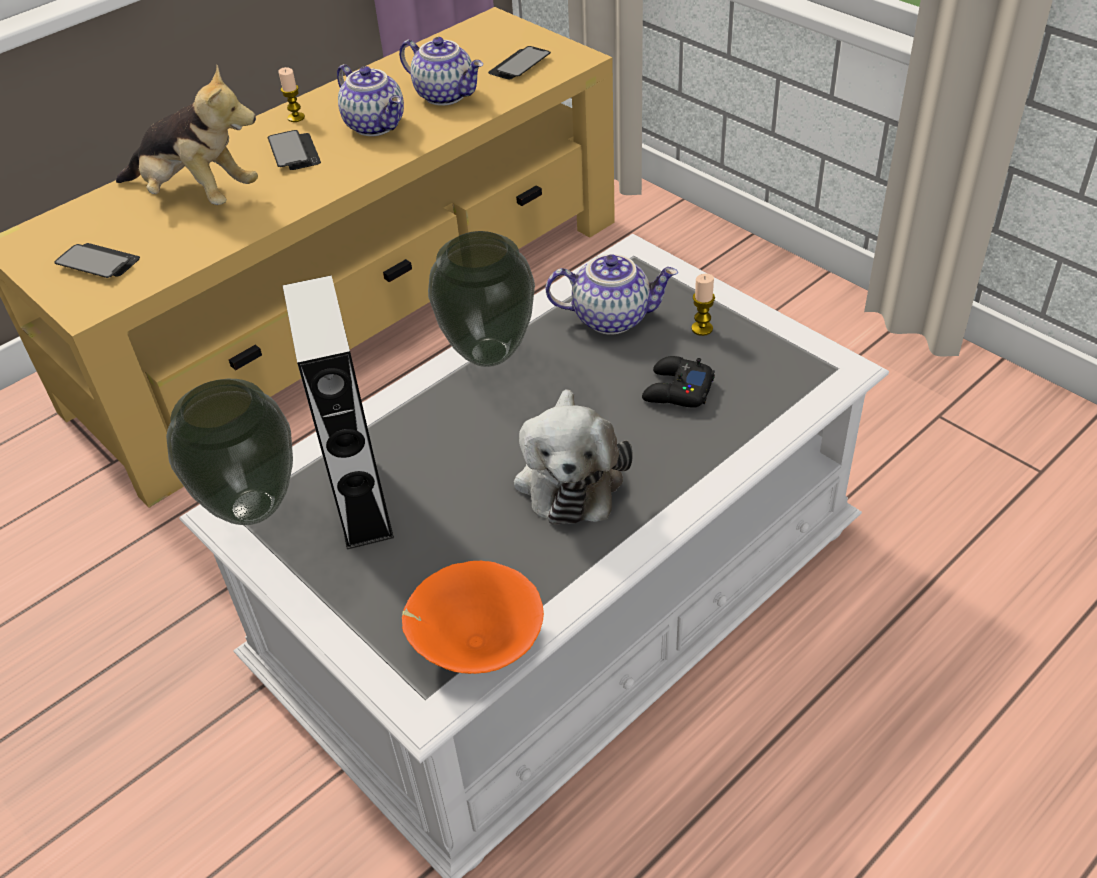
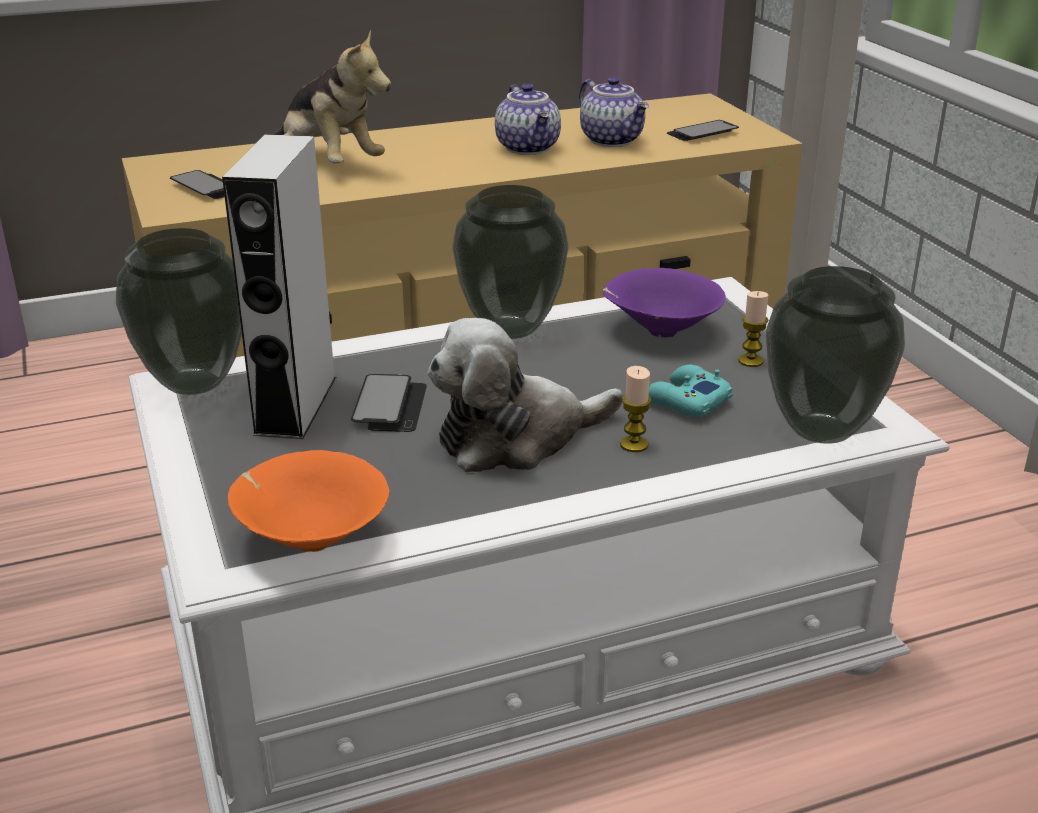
camera: 20 degrees right, 15 degrees down
phone [267,130,321,170] -> phone moved to [351,374,427,432]
candle [278,67,305,122] -> candle moved to [620,366,651,452]
plush toy [514,389,633,525] -> plush toy turned 45 degrees clockwise [427,318,623,472]
teapot [545,254,678,335] -> purple bowl [603,268,726,337]
black game controller [642,356,715,408] -> turquoise game controller [649,365,733,417]
none -> vase [766,266,905,444]

